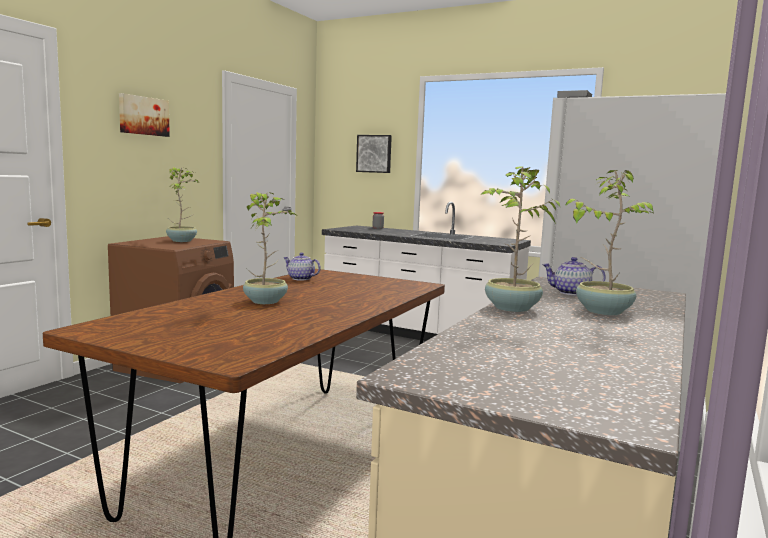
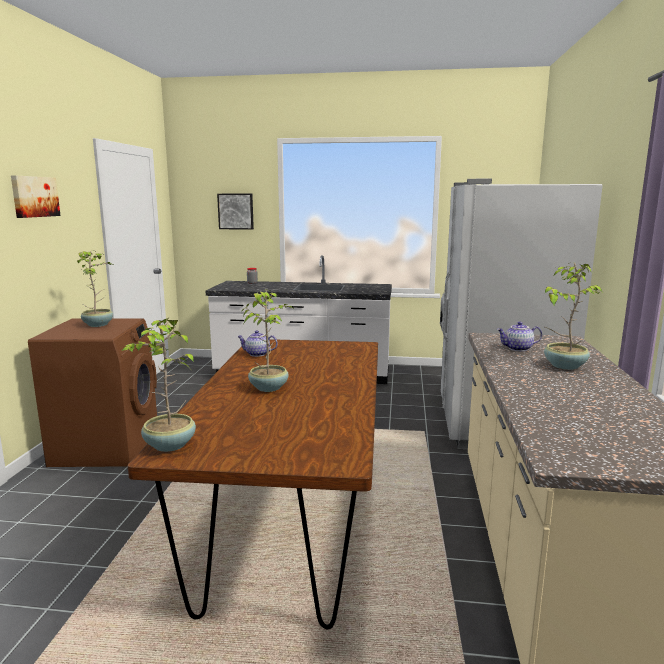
camera: 20 degrees left, 5 degrees up
potted plant [482,167,561,312] -> potted plant moved to [122,318,196,452]

